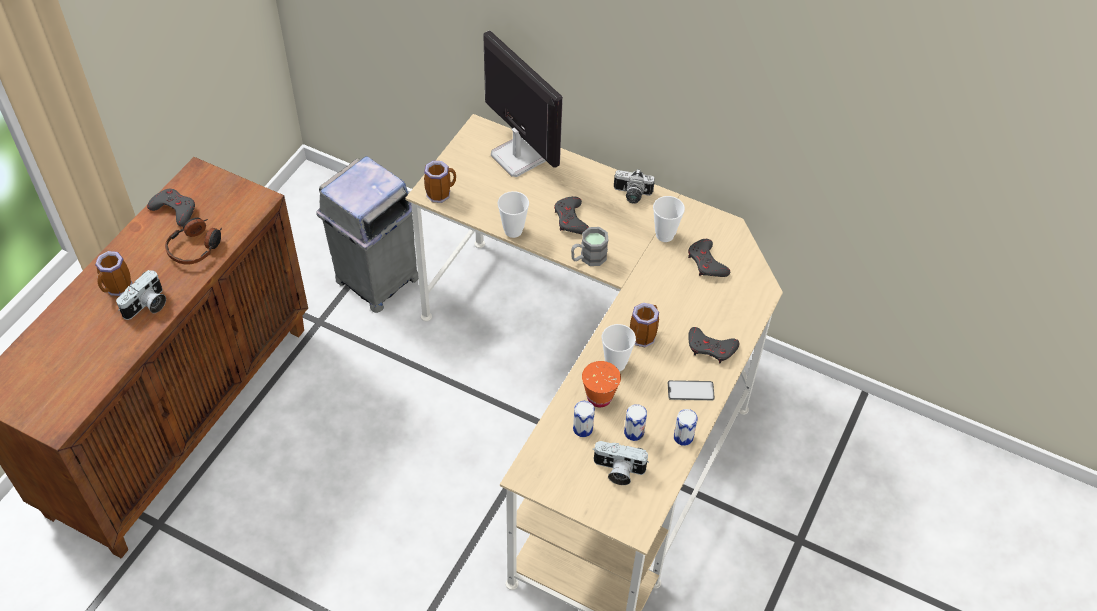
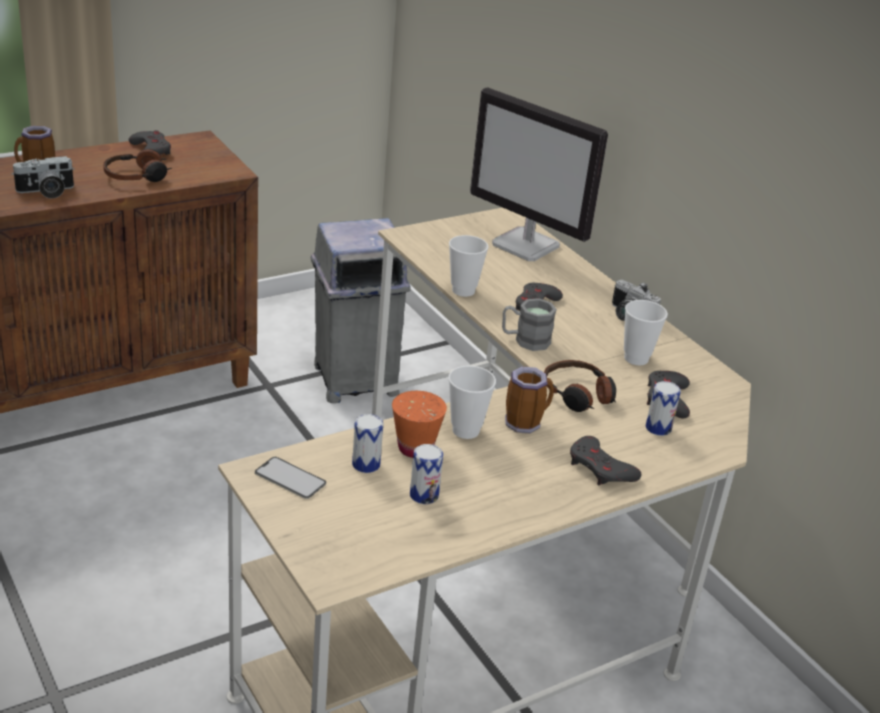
camera: 30 degrees right, 20 degrees down
mug [424,161,456,203] -> none
monitor [483,31,563,177] -> monitor turned 135 degrees clockwise [470,87,608,261]
camera [593,441,649,485] -> none
phone [668,380,715,401] -> phone moved to [255,457,326,499]
can [674,409,698,446] -> can moved to [646,381,681,436]
none -> headphones [544,360,616,412]

